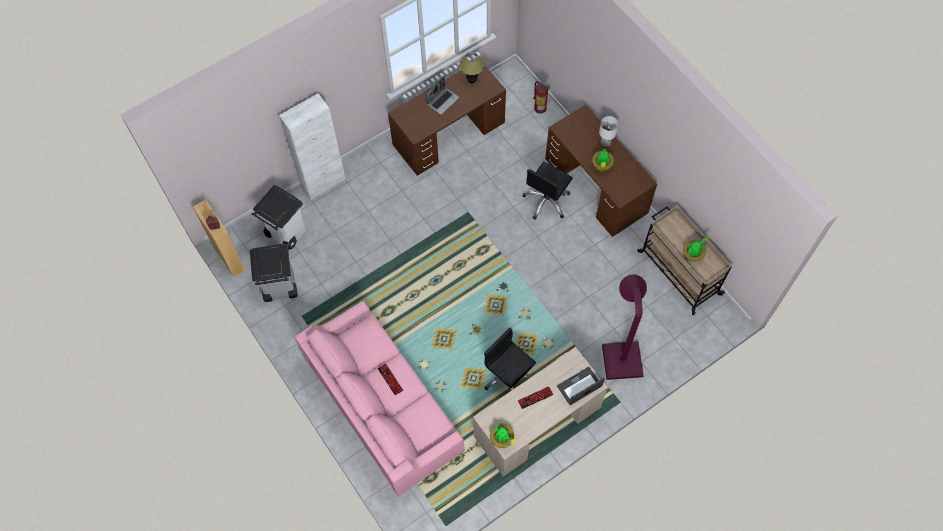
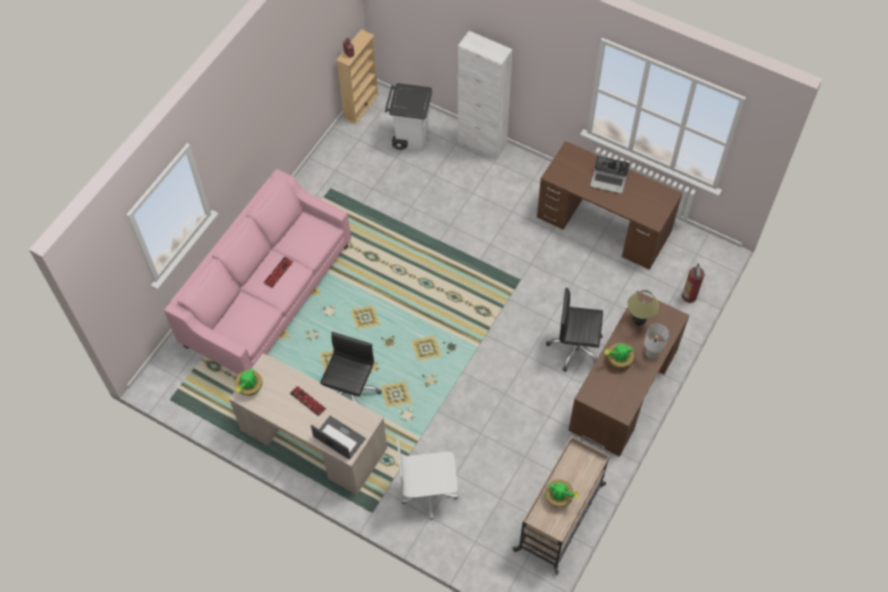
camera: 65 degrees right, 5 degrees down
grey trash can [250,244,298,302] -> none
table lamp [459,52,484,84] -> table lamp moved to [627,290,659,326]
purple floor lamp [602,274,647,380] -> white office chair [397,439,458,520]

